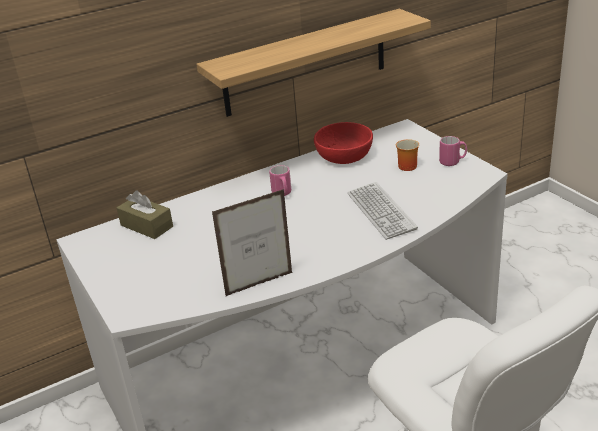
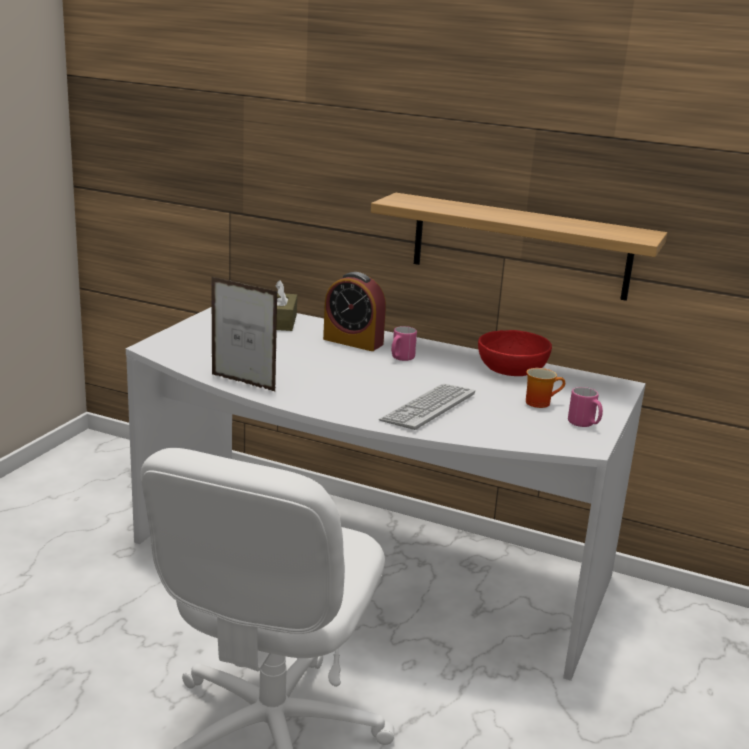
camera: 50 degrees right, 10 degrees down
none -> alarm clock [323,272,386,351]

